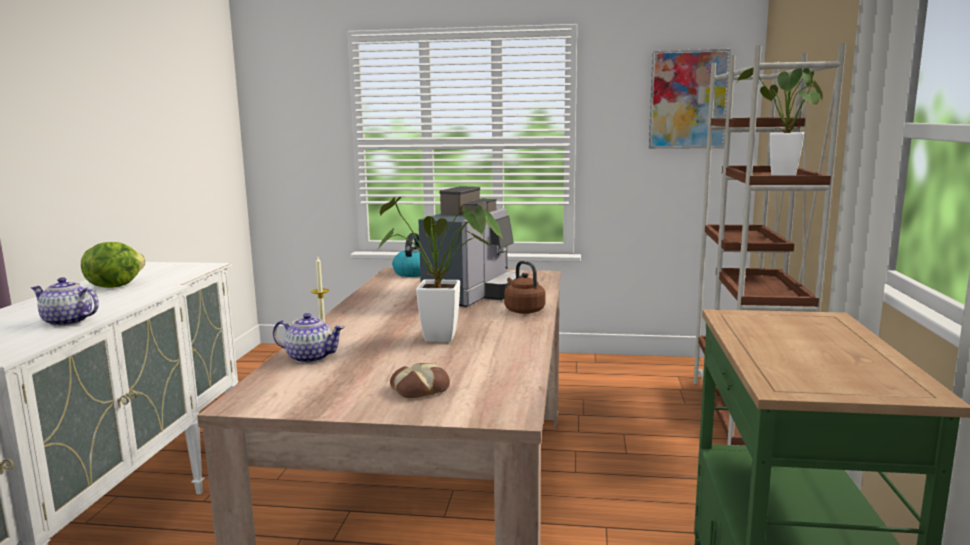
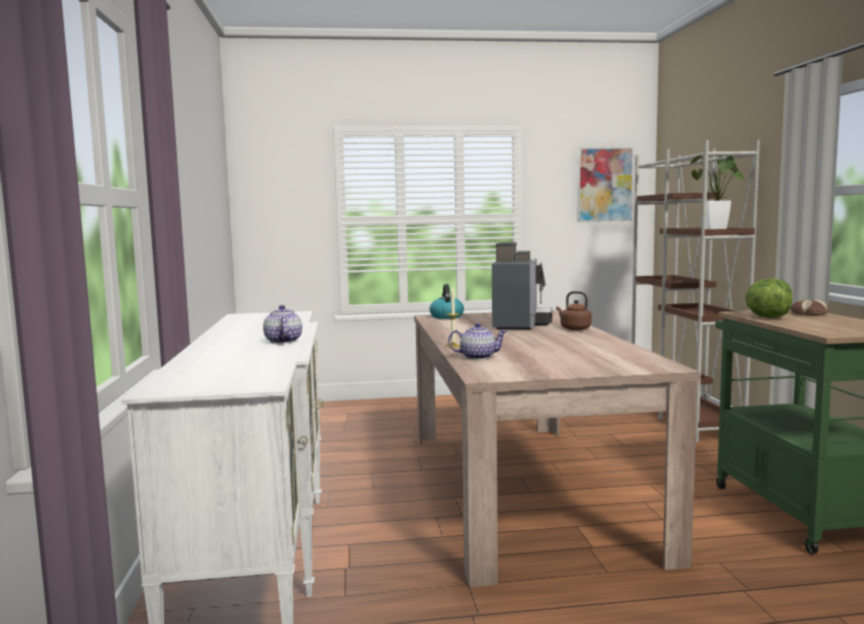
camera: 15 degrees left, 5 degrees down
teapot [31,277,99,326] -> teapot turned 75 degrees clockwise [263,305,302,344]
lettuce [81,242,146,288] -> lettuce moved to [745,278,793,318]
potted plant [377,197,503,342] -> none
bread [390,363,450,398] -> bread moved to [790,299,829,316]

